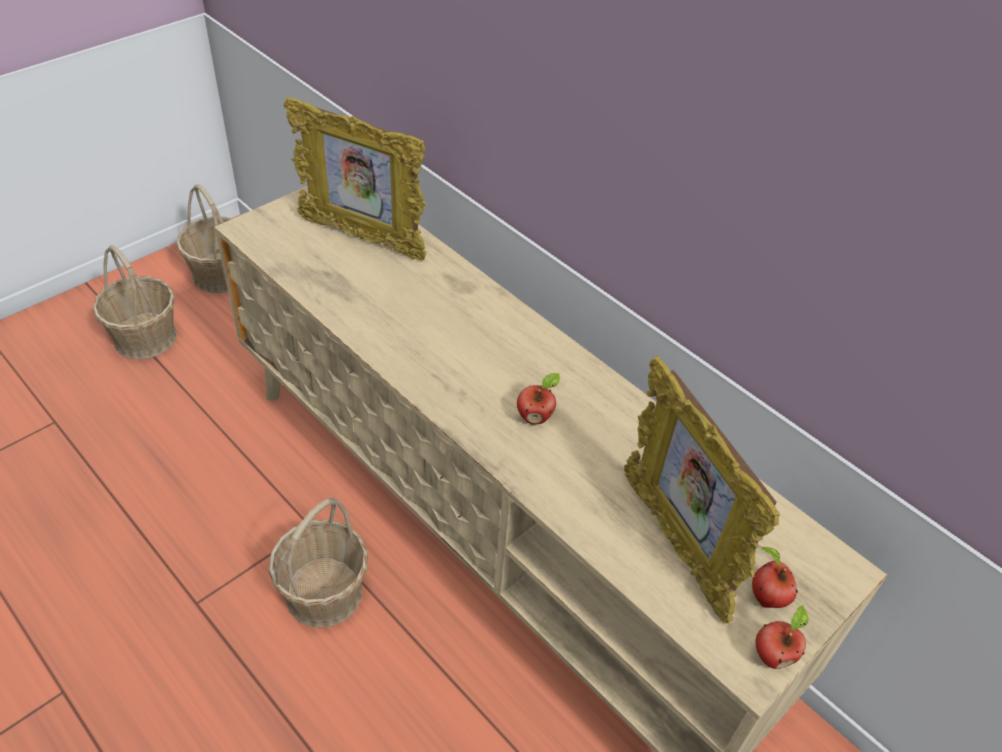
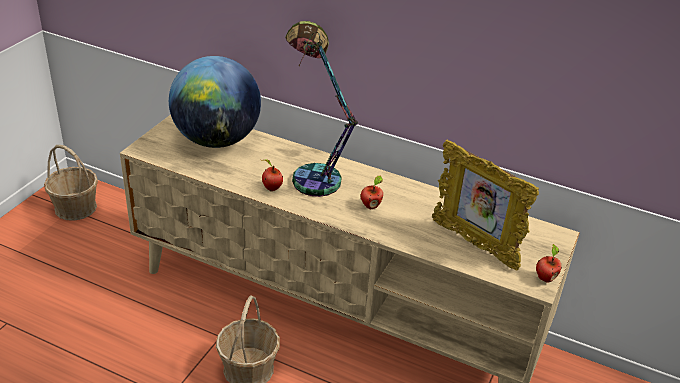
camera: 20 degrees left, 10 degrees down
basket [93,245,177,359] -> none
picture frame [284,97,427,261] -> globe [169,56,261,148]
apple [752,547,798,608] -> apple moved to [262,159,283,191]
none -> table lamp [285,21,358,197]

